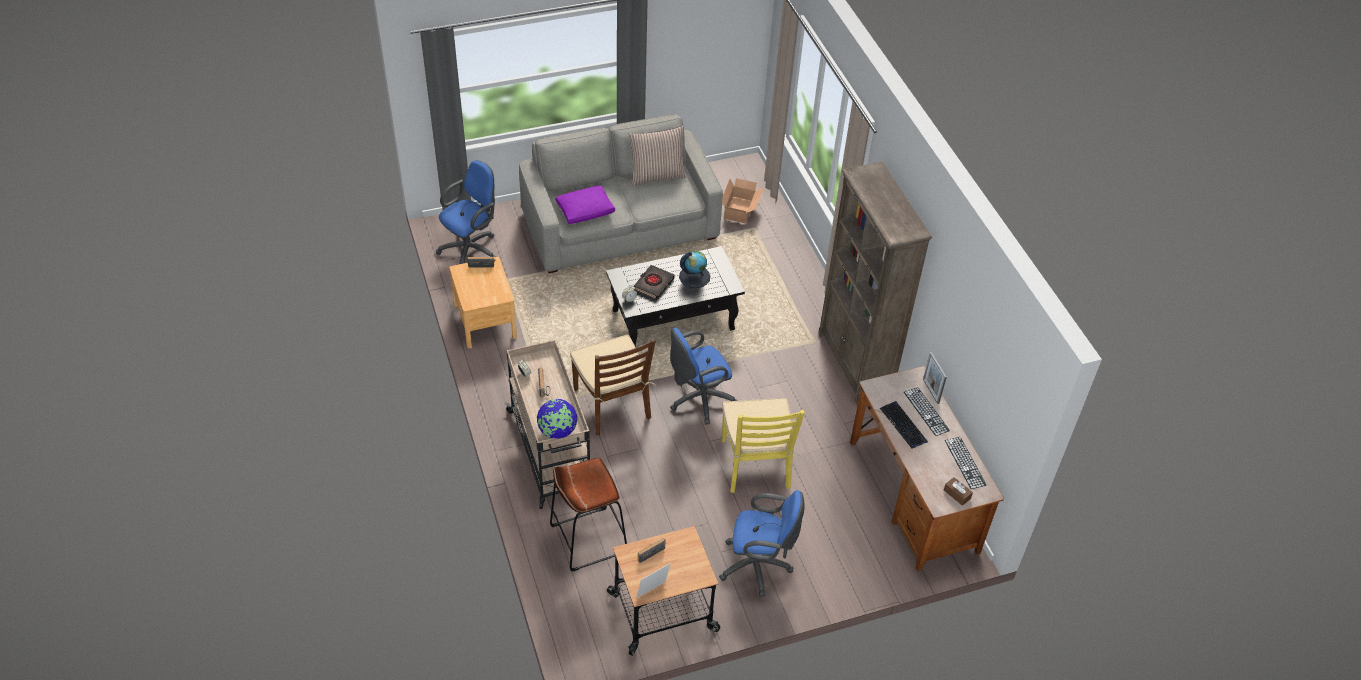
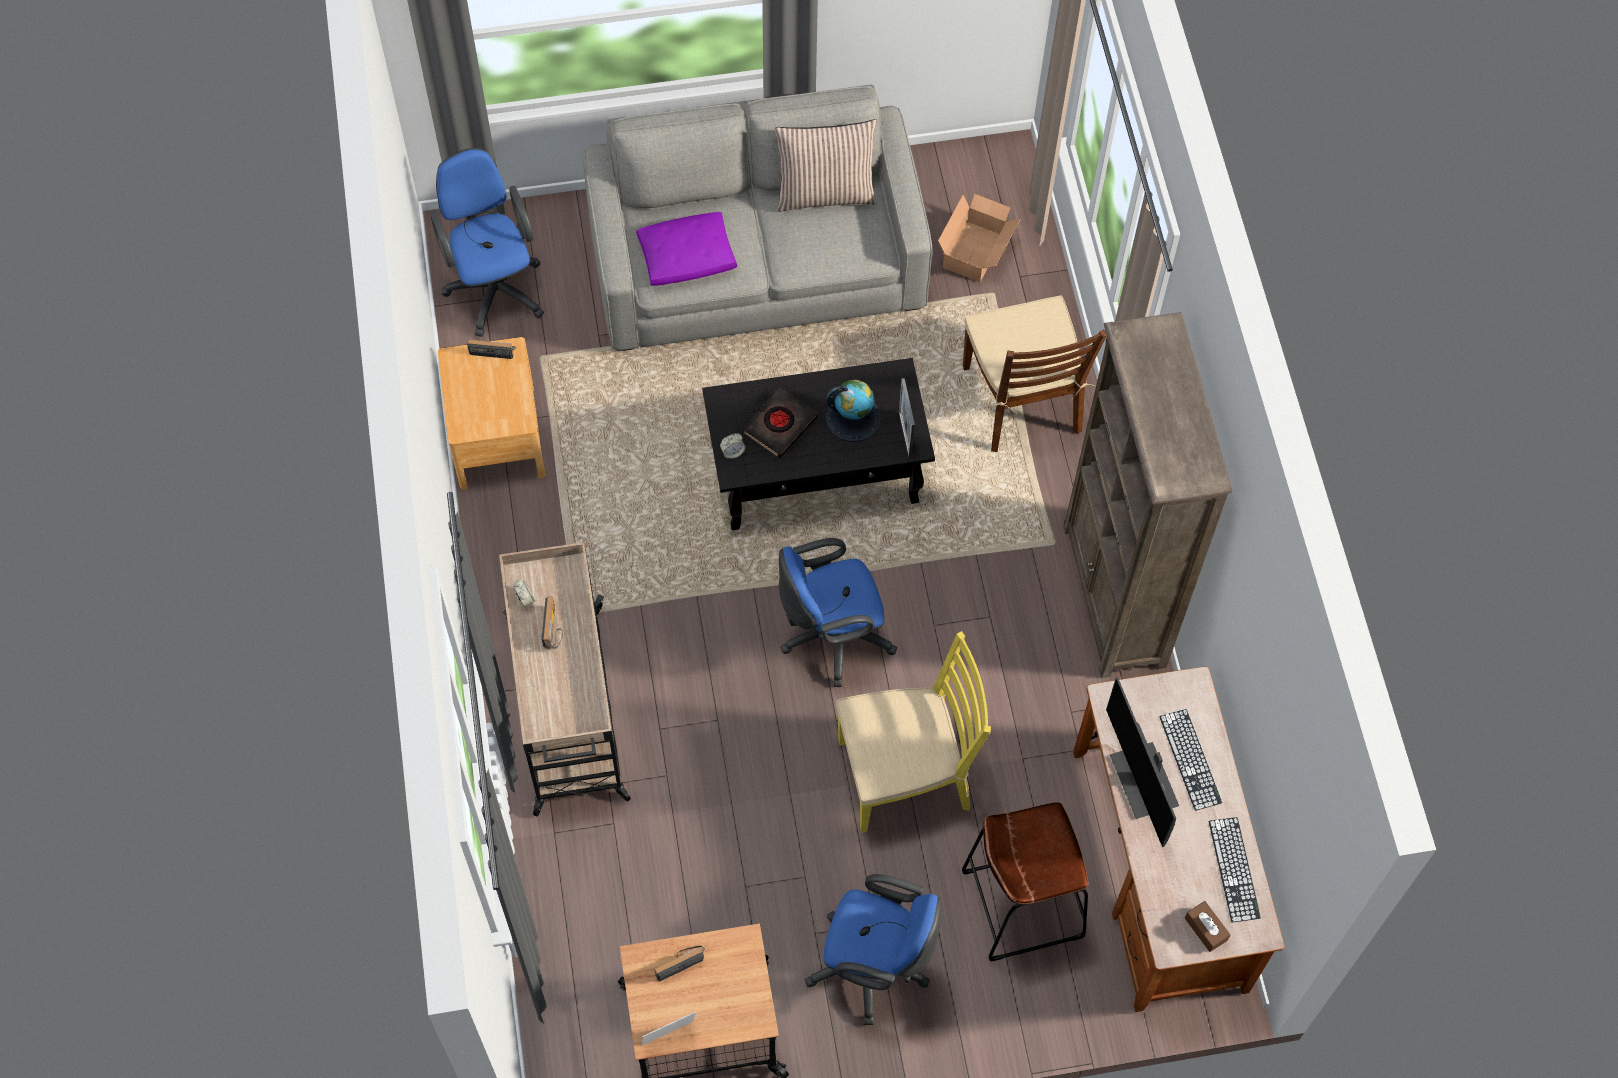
camera: 10 degrees right, 15 degrees up
blue office chair [436,160,496,264] -> blue office chair turned 75 degrees counterclockwise [430,148,544,337]
globe [537,399,577,439] -> none
brown stool [550,457,627,572] -> brown stool moved to [962,802,1089,962]
brown chair [570,335,656,435] -> brown chair moved to [963,295,1107,452]
yellow chair [722,398,805,493] -> yellow chair turned 105 degrees counterclockwise [836,631,991,833]
keyboard [880,401,928,449] -> monitor [1106,677,1179,847]
picture frame [923,352,947,404] -> picture frame moved to [899,378,915,458]

